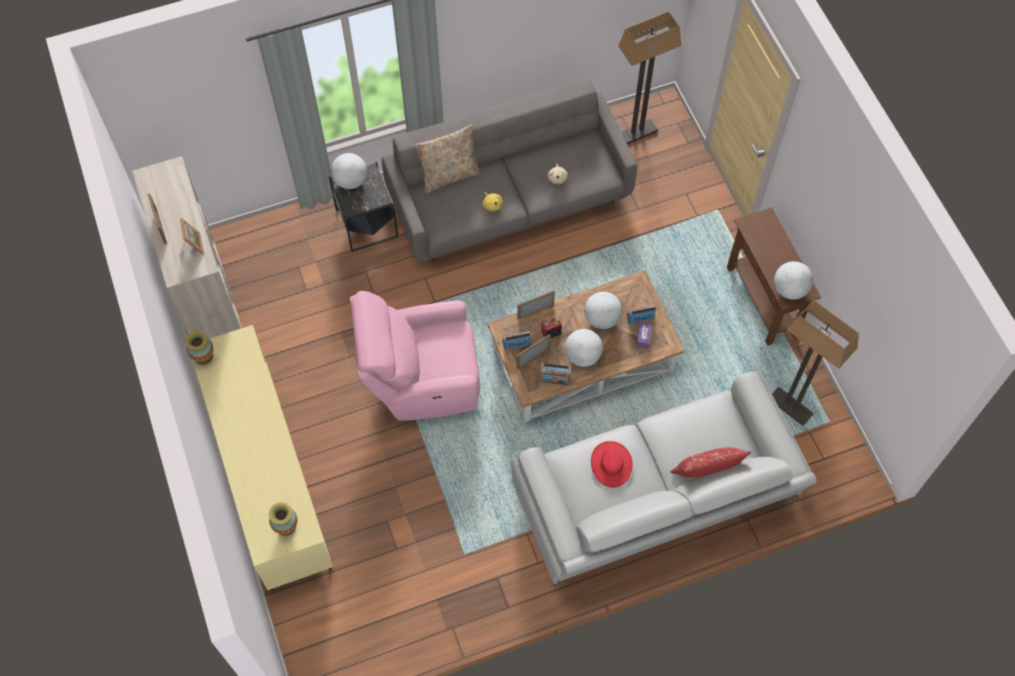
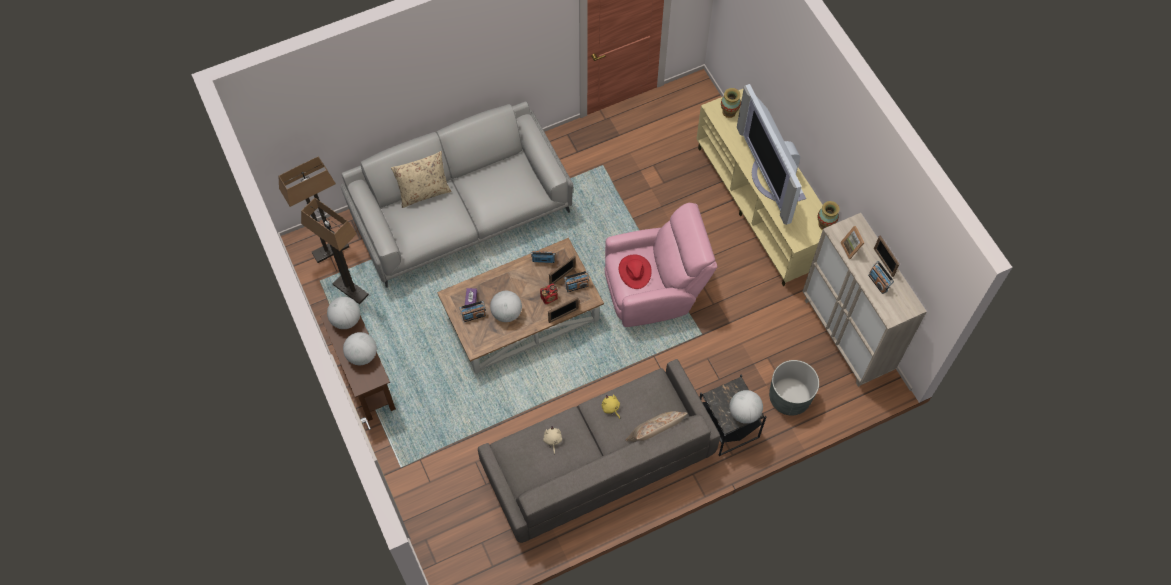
camera: 175 degrees right, 0 degrees up
globe [565,329,603,367] -> globe moved to [343,332,377,365]
red hat [591,441,633,488] -> red hat moved to [619,255,652,289]
floor lamp [618,11,682,144] -> floor lamp moved to [278,157,349,263]
red pillow [670,447,751,477] -> beige pillow [391,151,452,208]
none -> television [737,84,806,225]
none -> grey planter [769,360,819,415]
none -> radio [868,261,894,294]

